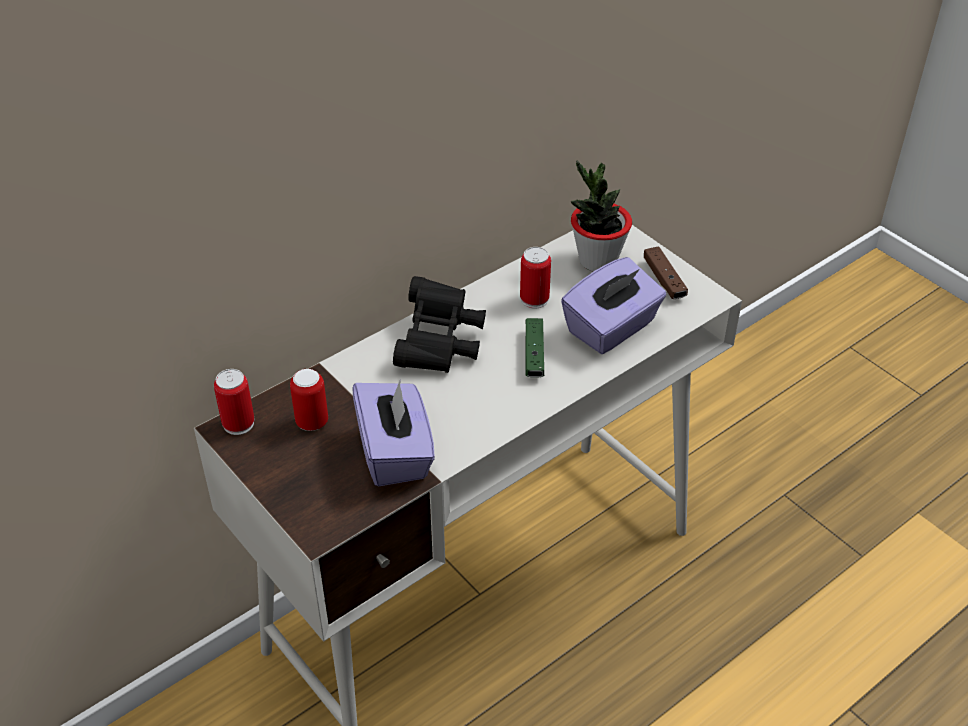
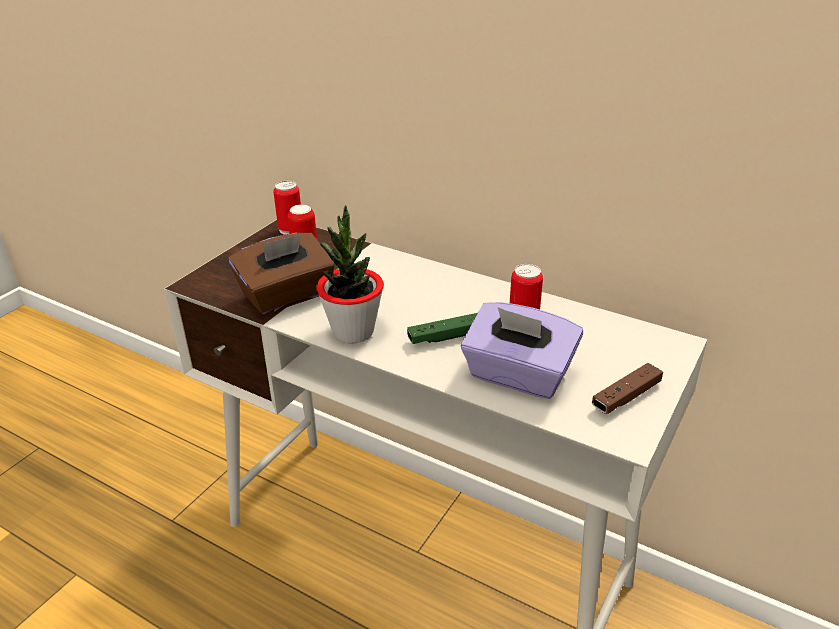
camera: 70 degrees right, 10 degrees down
purple tissue box [352,381,435,487] -> brown tissue box [229,233,335,315]
black binoculars [393,276,486,373] -> none
potted plant [571,160,632,272] -> potted plant moved to [316,205,384,343]

